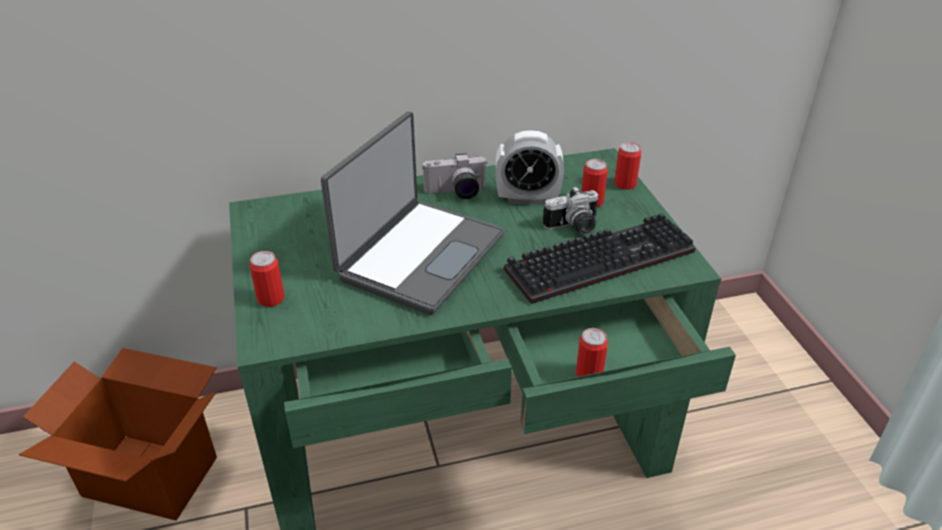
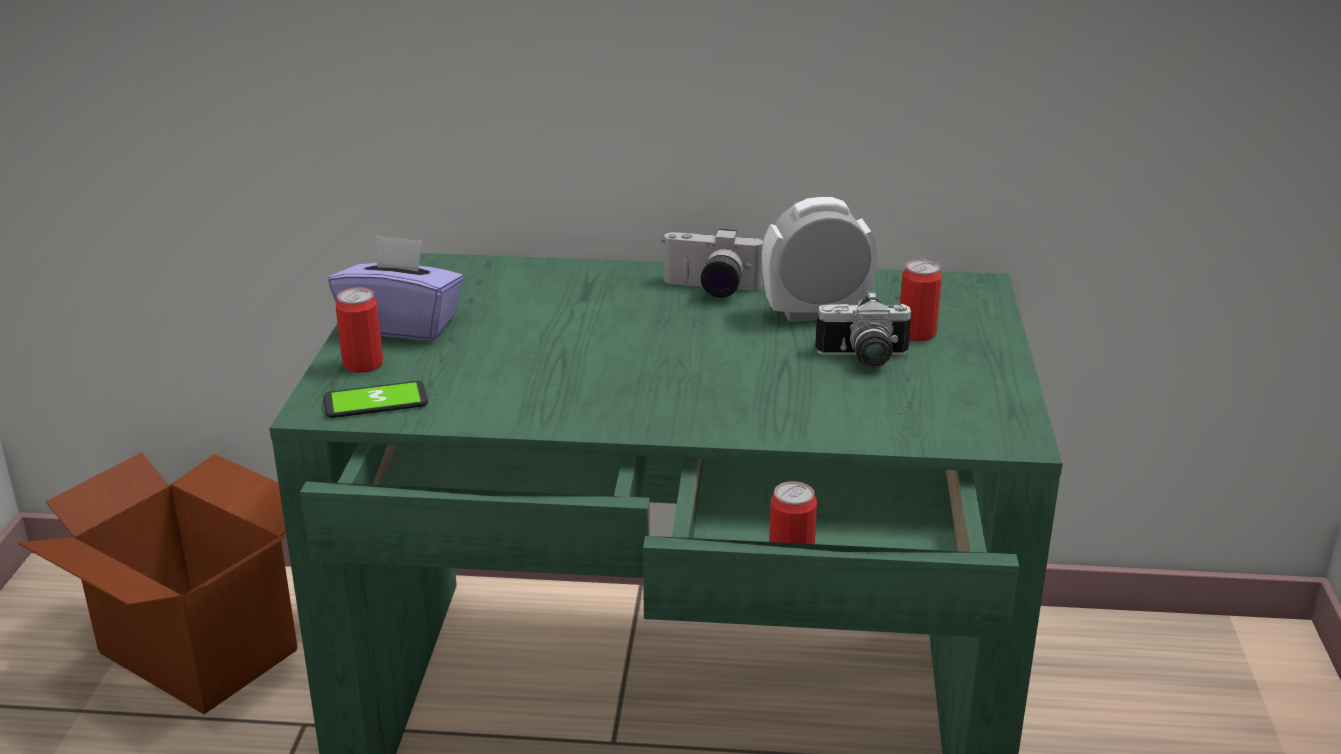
camera: 20 degrees right, 10 degrees down
laptop [321,111,505,315] -> none
alarm clock [496,130,564,204] -> alarm clock turned 150 degrees clockwise [762,197,877,322]
keyboard [504,213,695,304] -> none
can [614,142,641,190] -> none
none -> phone [324,381,428,418]
none -> purple tissue box [328,235,464,341]

